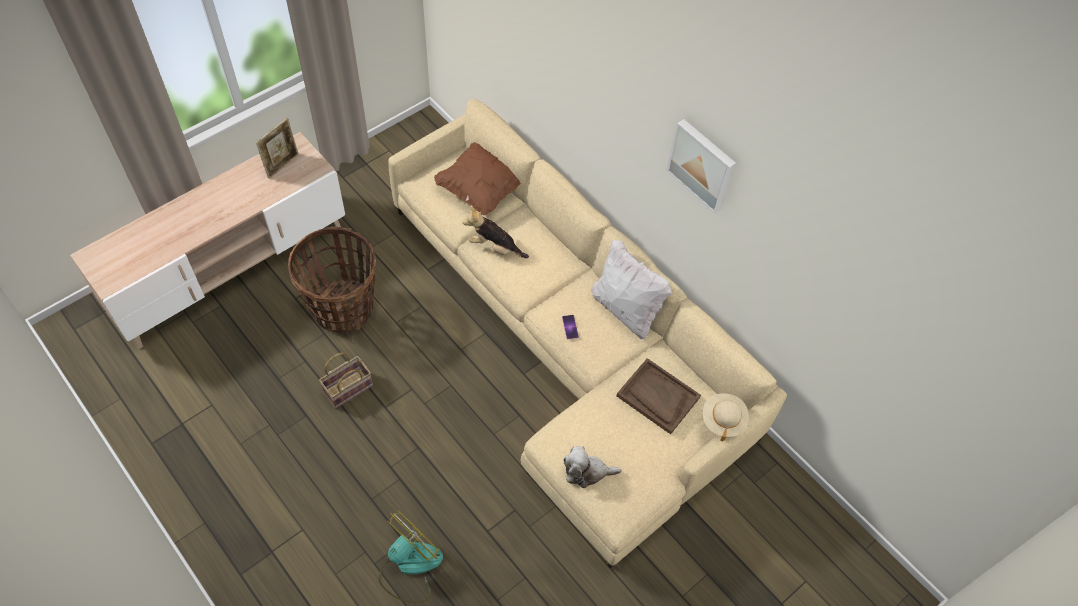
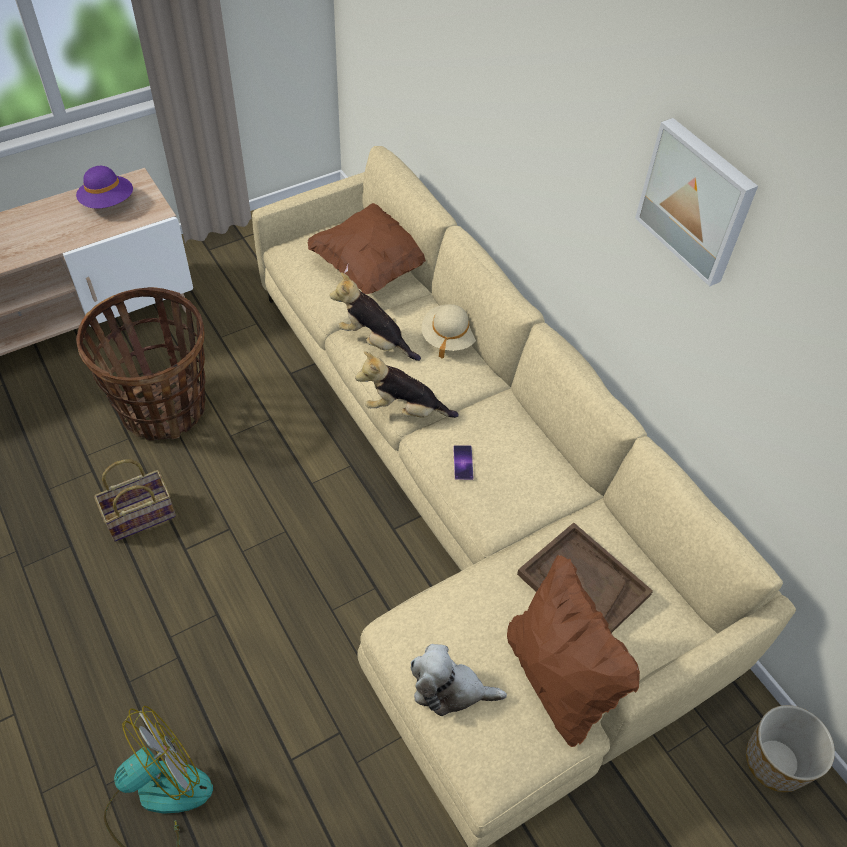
camera: 10 degrees right, 5 degrees down
picture frame [256,118,299,179] -> purple hat [76,166,133,209]
white pillow [591,240,672,340] -> none
beige hat [703,393,749,441] -> beige hat moved to [422,304,476,359]
none -> plush toy [355,351,459,418]
none -> brown pillow [507,555,640,747]
none -> planter [746,705,835,792]

